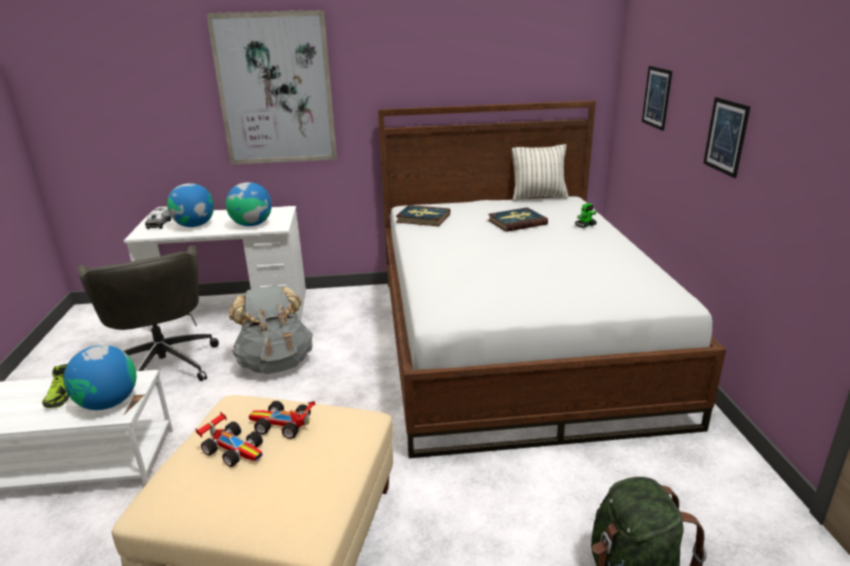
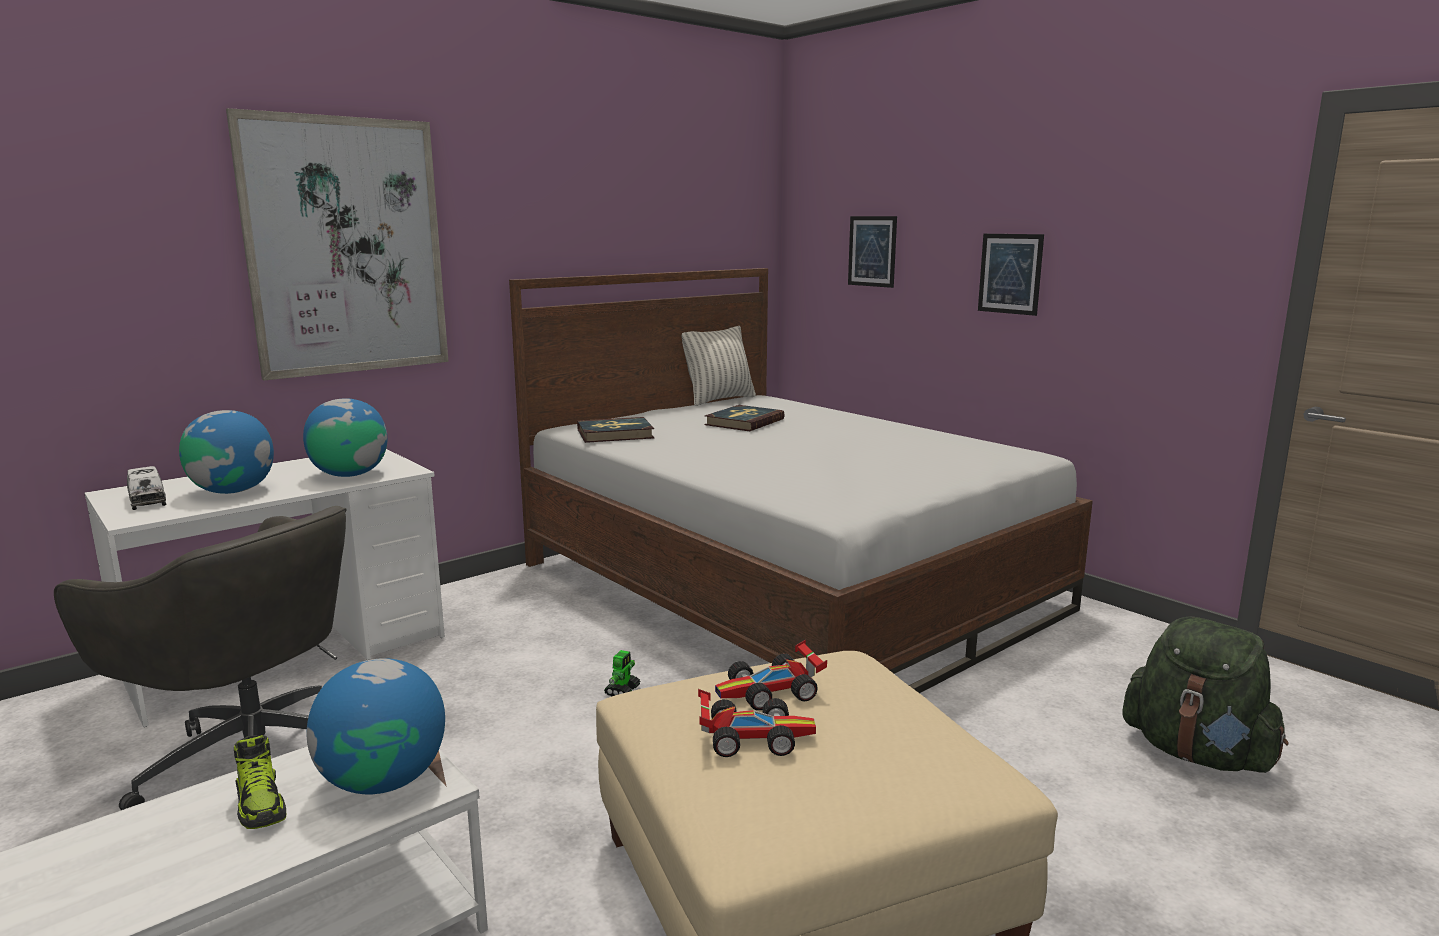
camera: 35 degrees left, 10 degrees down
grey backpack [228,285,313,374] -> none
toy robot [575,203,597,228] -> toy robot moved to [604,650,641,697]

